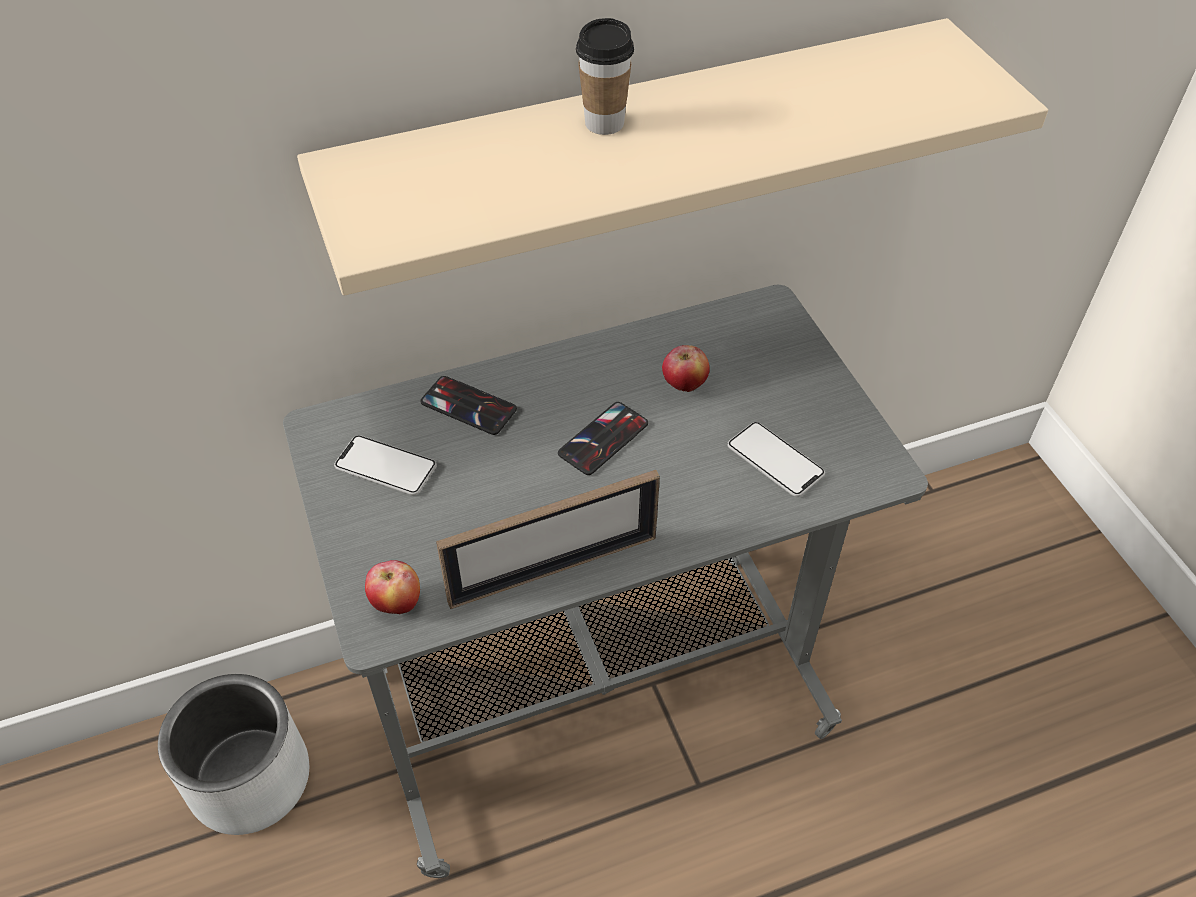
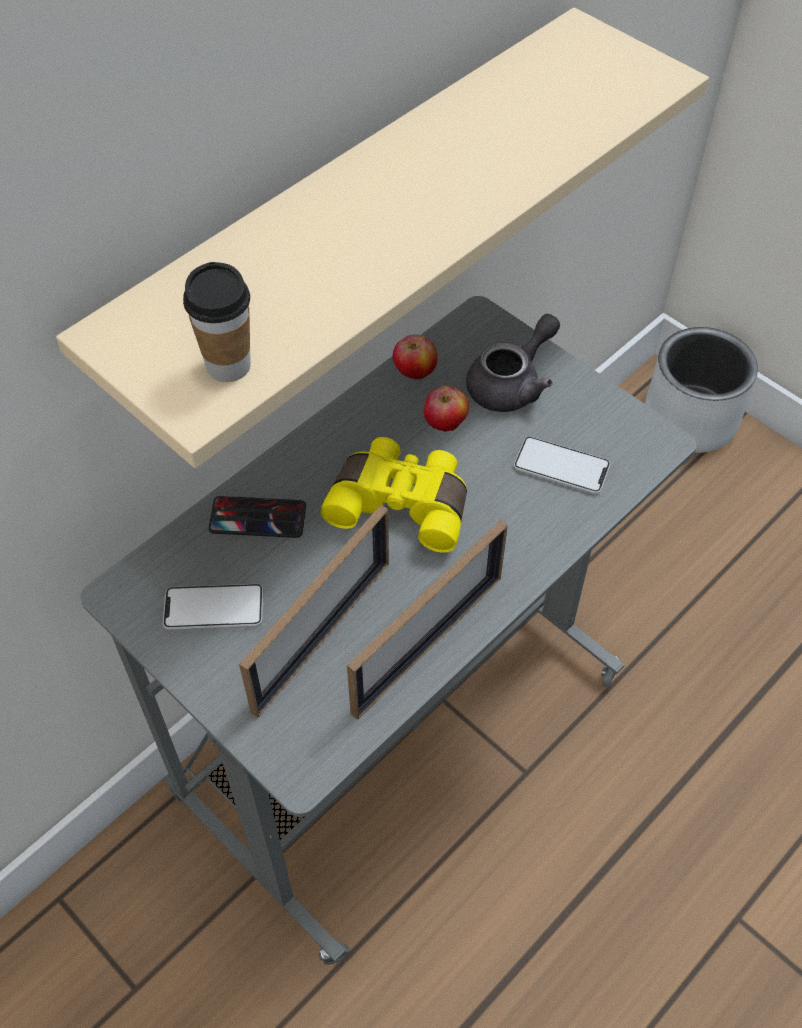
camera: 25 degrees left, 5 degrees up
grey planter [158,674,309,835] -> grey planter moved to [645,327,758,453]
apple [365,560,420,614] -> apple moved to [393,335,437,380]
phone [558,402,648,475] -> yellow binoculars [320,437,467,553]
cup [576,18,634,135] -> cup moved to [183,262,251,382]
none -> picture frame [239,505,389,718]
none -> grey teapot [466,314,560,412]

